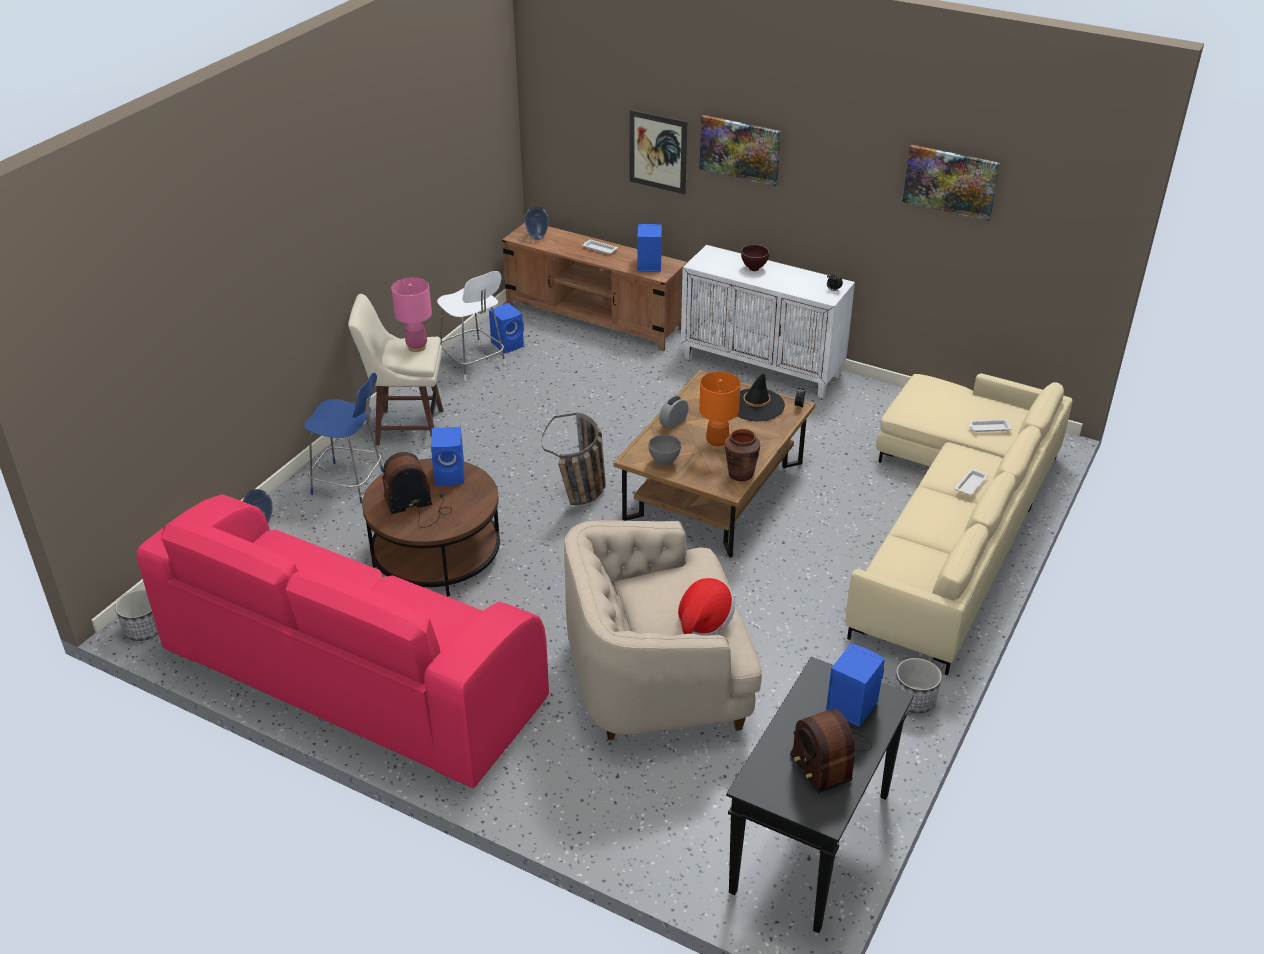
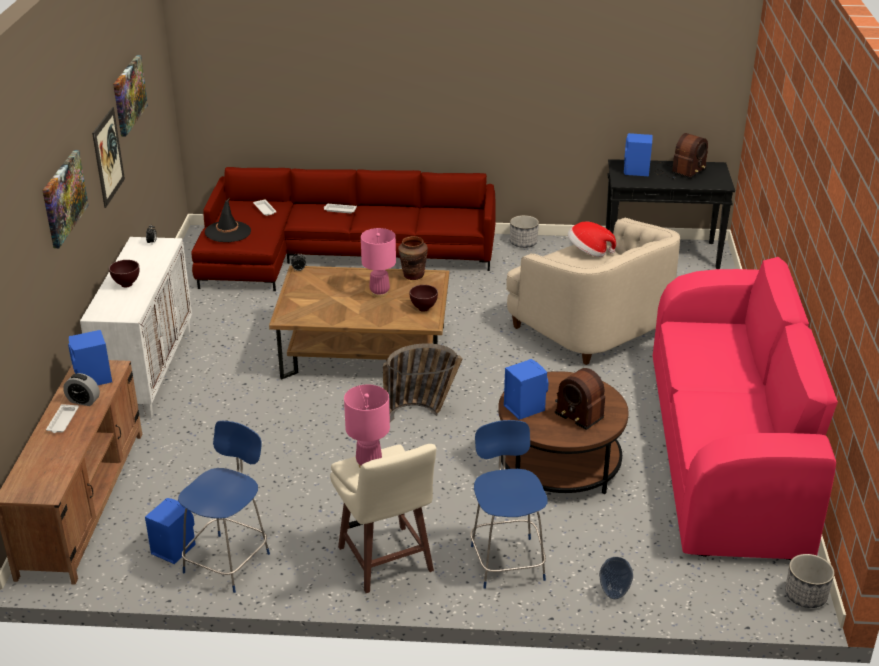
camera: 115 degrees left, 5 degrees down
white stool [437,271,506,381] -> blue stool [178,421,270,593]
vase [524,207,549,240] -> none
picture [629,110,687,194] -> picture moved to [92,107,125,208]
grey bowl [649,434,681,466] -> brown bowl [410,285,438,312]
alarm clock [659,396,688,430] -> alarm clock moved to [63,373,100,406]
orange table lamp [699,371,740,450] -> pink table lamp [361,228,396,298]
black hat [737,373,785,422] -> black hat moved to [205,198,251,242]
beige sofa [845,373,1073,675] -> red sofa [191,167,496,291]

